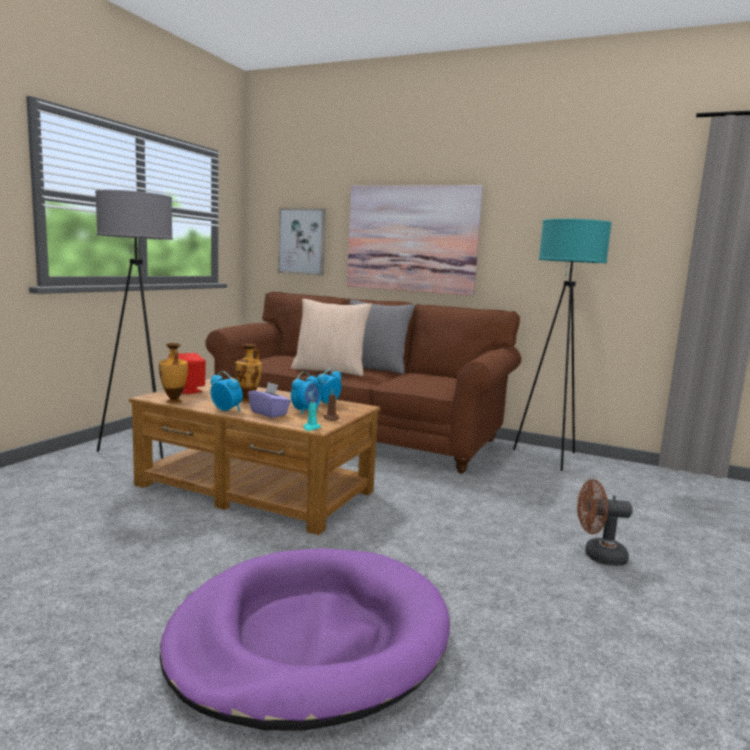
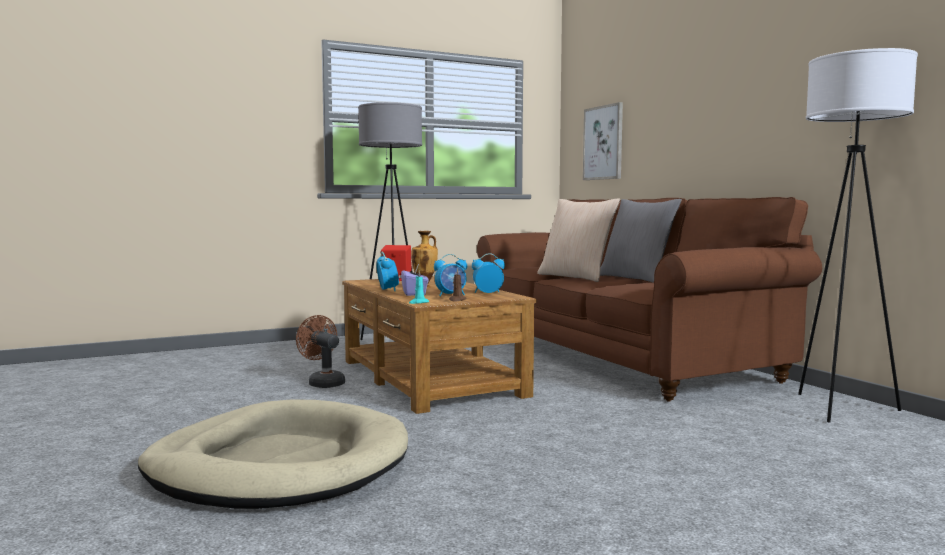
camera: 40 degrees right, 5 degrees down
vase [159,343,188,404] -> none
purple dog bed [160,548,450,731] -> beige dog bed [138,400,408,509]
picture [347,185,483,296] -> none
turquoise floor lamp [513,219,612,471] -> white floor lamp [798,48,918,422]
brown fan [577,479,633,566] -> brown fan moved to [296,315,345,388]

